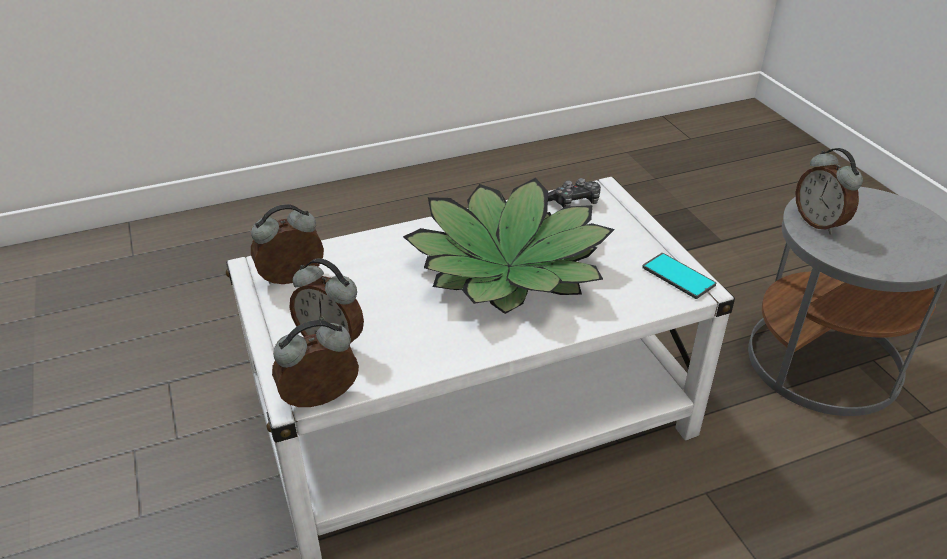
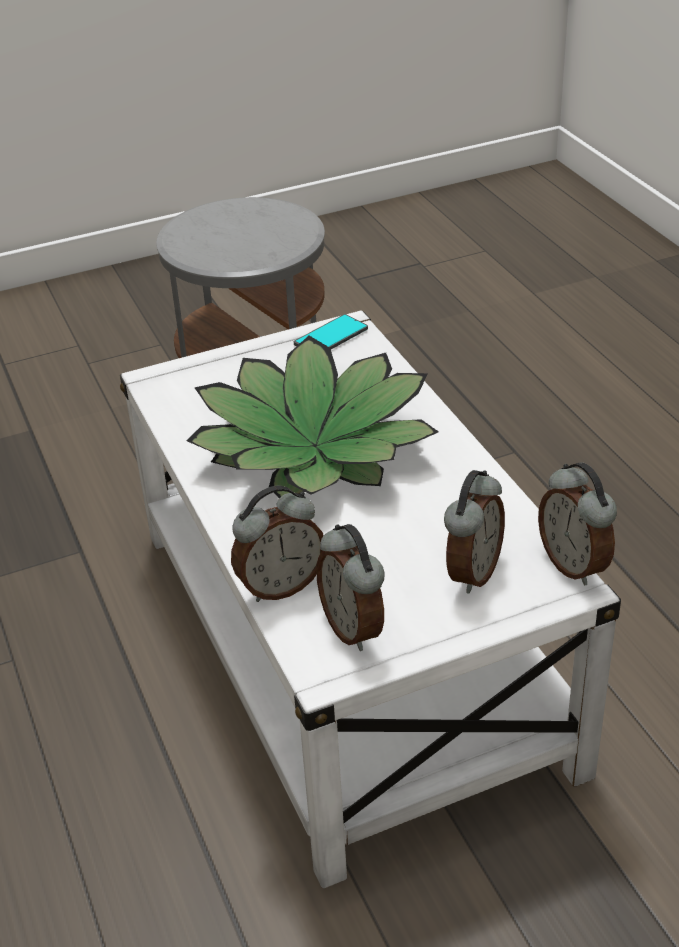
camera: 90 degrees left, 0 degrees up
game controller [548,178,601,208] -> none
alarm clock [795,148,863,234] -> alarm clock moved to [231,485,324,602]

